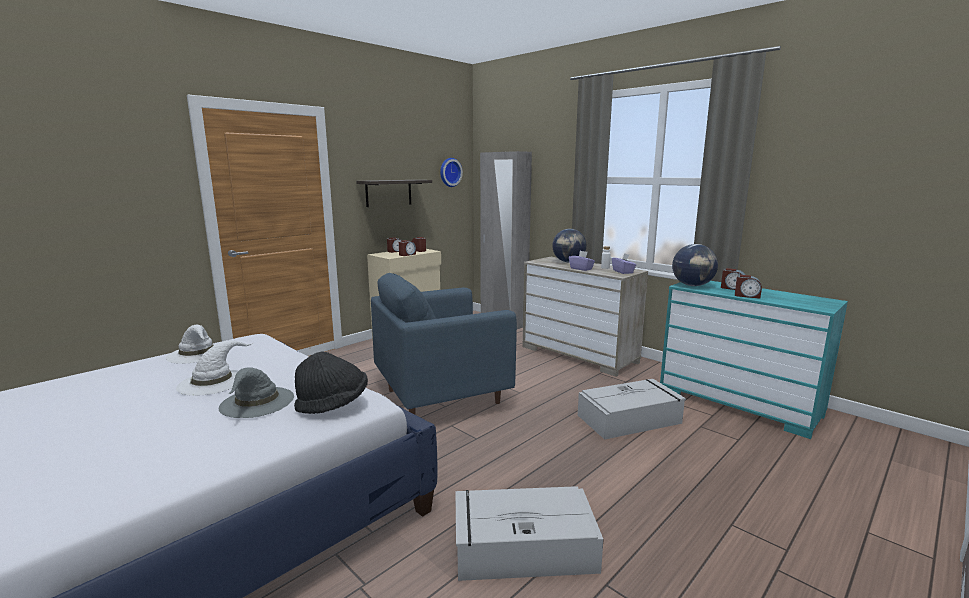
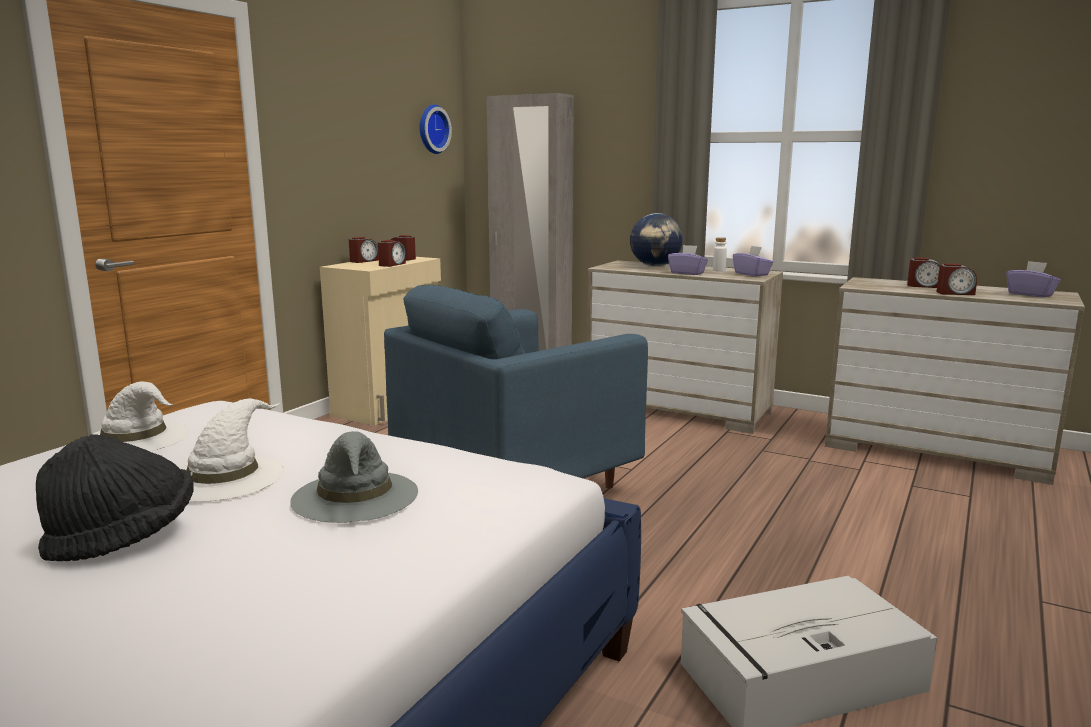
camera: 15 degrees left, 0 degrees up
black hat [294,352,368,414] -> black hat moved to [36,434,194,561]
shelf [356,180,432,207] -> none
grey storage box [578,379,686,440] -> none
turquoise dresser [660,281,848,439] -> beige dresser [825,277,1085,485]
globe [672,244,718,286] -> none
none -> purple tissue box [1006,261,1061,297]

